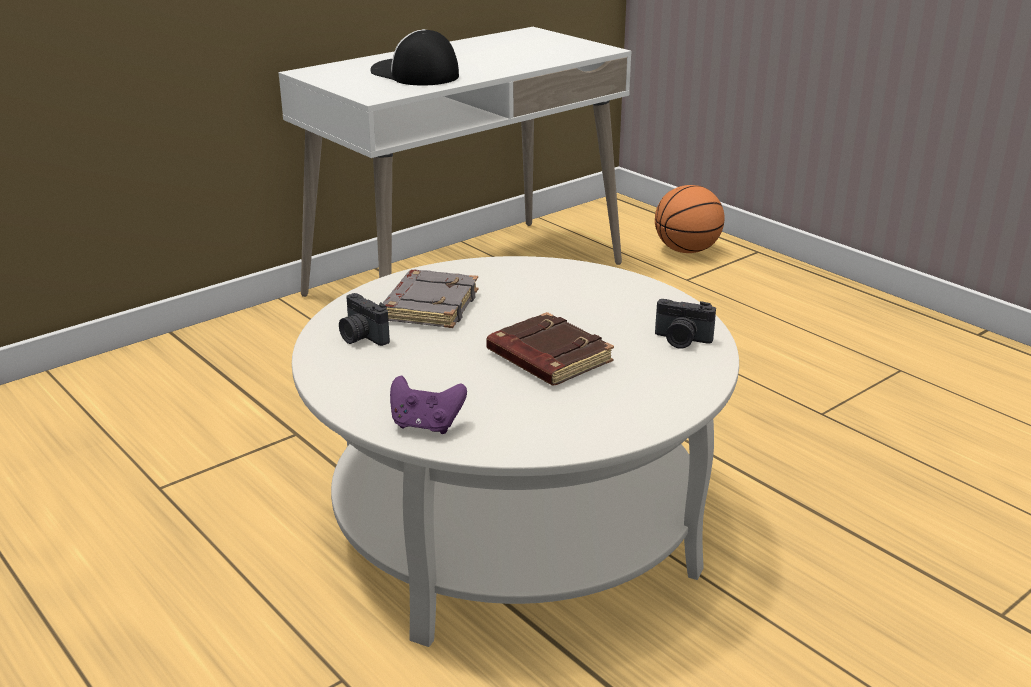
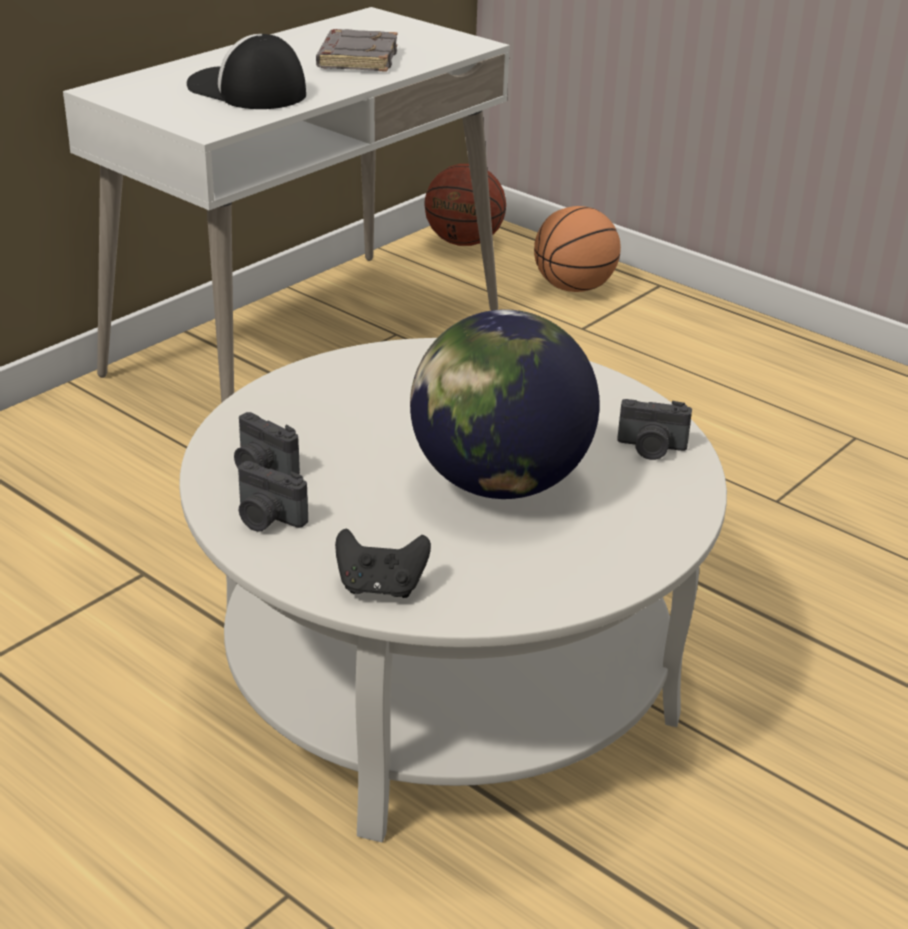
camera: 10 degrees left, 5 degrees up
grey book [383,270,478,328] -> grey book moved to [316,29,397,72]
purple game controller [390,376,467,434] -> black game controller [335,529,431,598]
brown book [486,312,614,386] -> globe [410,310,600,499]
none -> camera [238,461,308,532]
none -> basketball [425,164,506,246]

